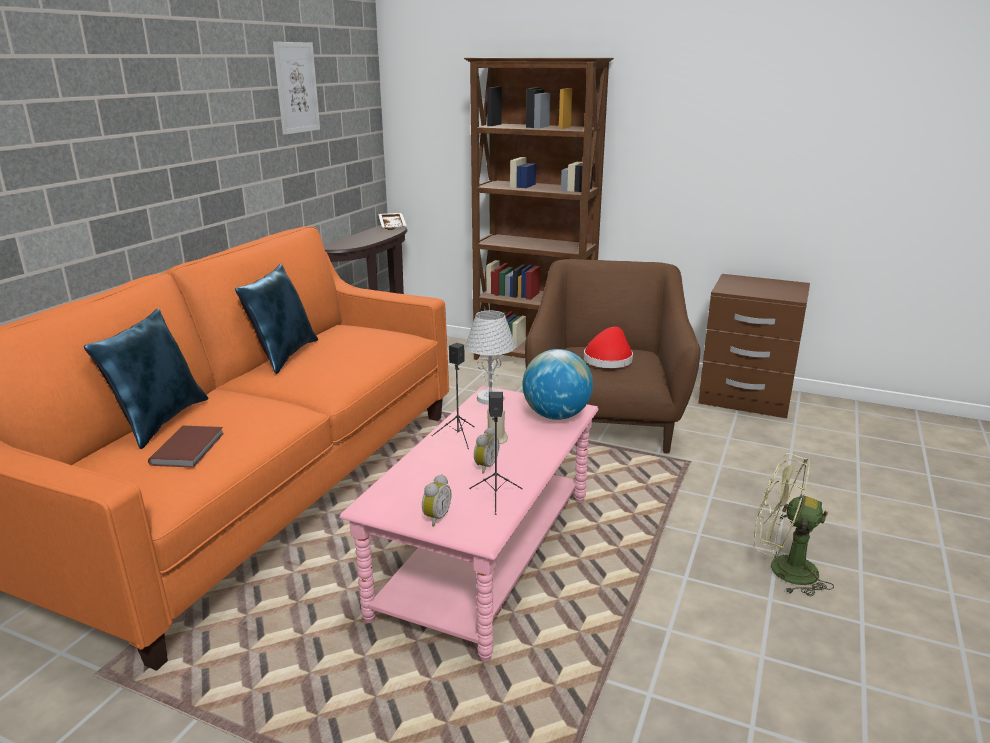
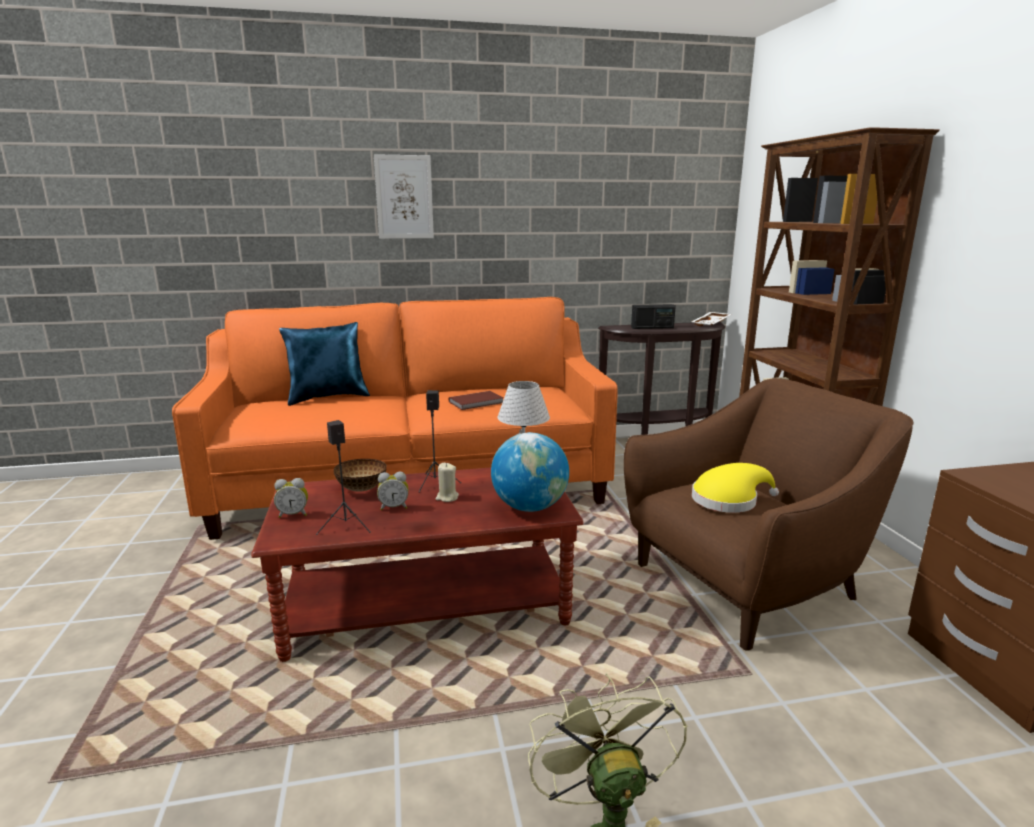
camera: 55 degrees right, 5 degrees down
brown book [148,426,224,468] -> brown book moved to [449,391,504,410]
blue pillow [235,264,318,374] -> none
picture [273,42,320,135] -> picture moved to [374,154,434,239]
pink coffee table [340,386,598,661] -> brown coffee table [251,467,583,662]
red hat [584,327,633,368] -> yellow hat [692,463,779,513]
none -> bowl [334,459,386,492]
none -> radio [631,304,676,329]

